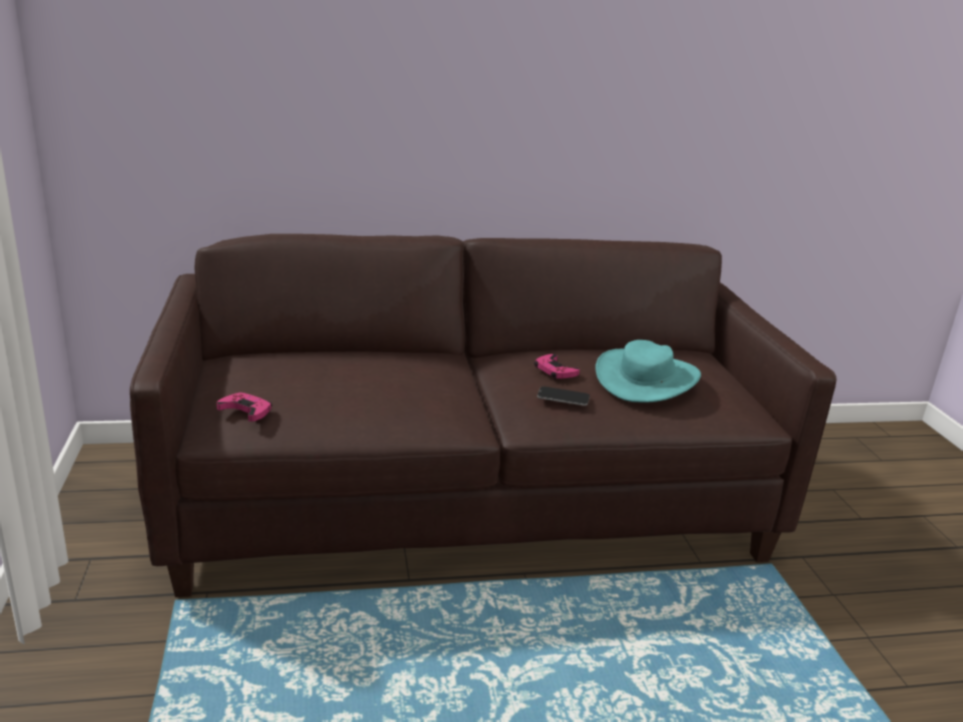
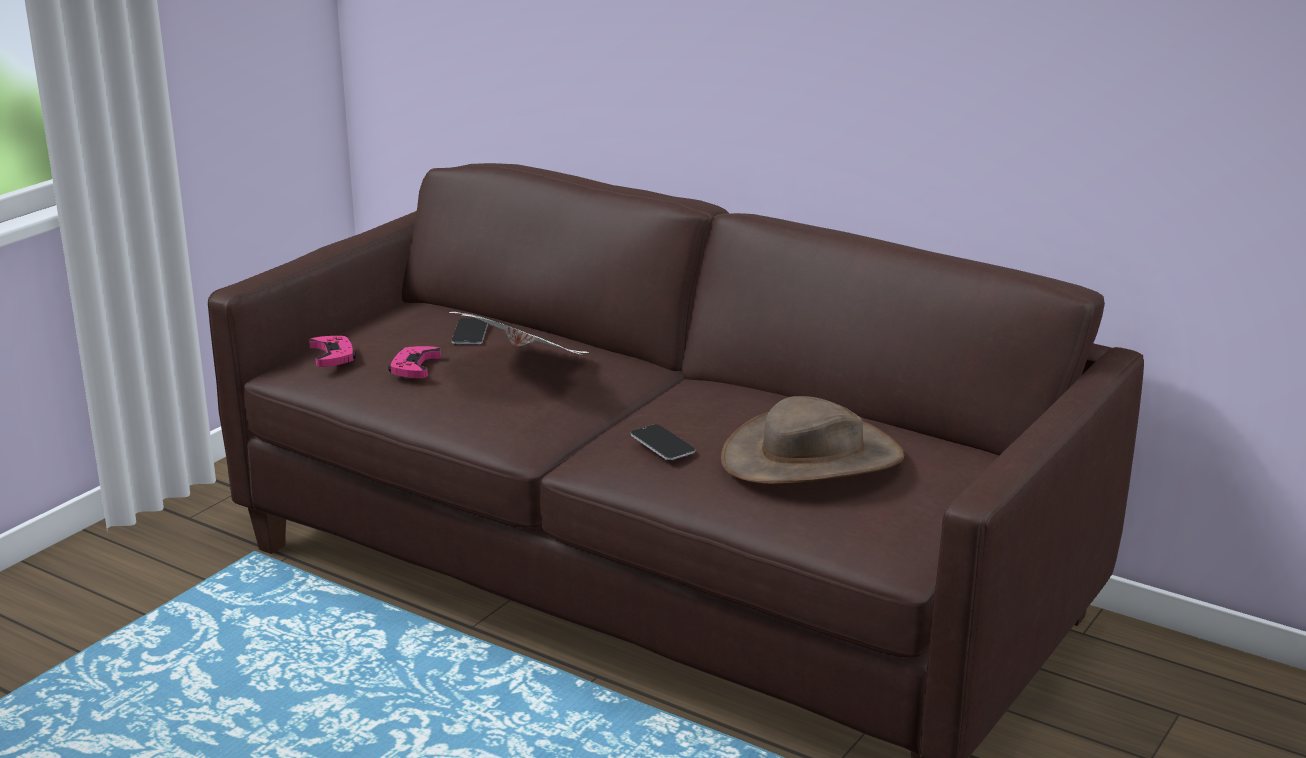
camera: 45 degrees right, 0 degrees up
pink game controller [534,354,580,379] -> pink game controller moved to [388,346,441,378]
turquoise hat [595,340,701,402] -> brown hat [721,396,904,484]
none -> newspaper [449,312,589,355]
none -> phone [451,318,488,345]

